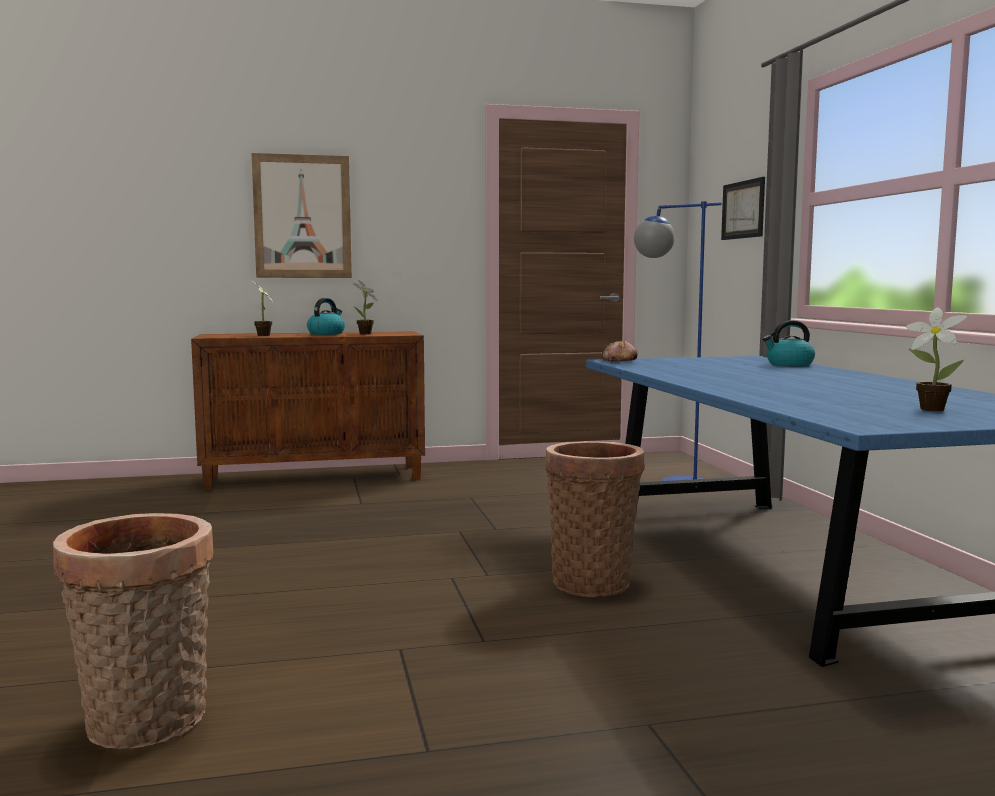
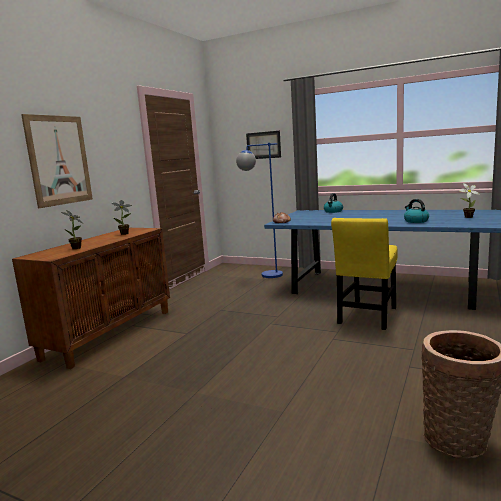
camera: 50 degrees left, 5 degrees up
kettle [307,298,345,335] -> kettle moved to [404,199,429,223]
basket [545,441,644,597] -> yellow chair [331,218,398,330]

